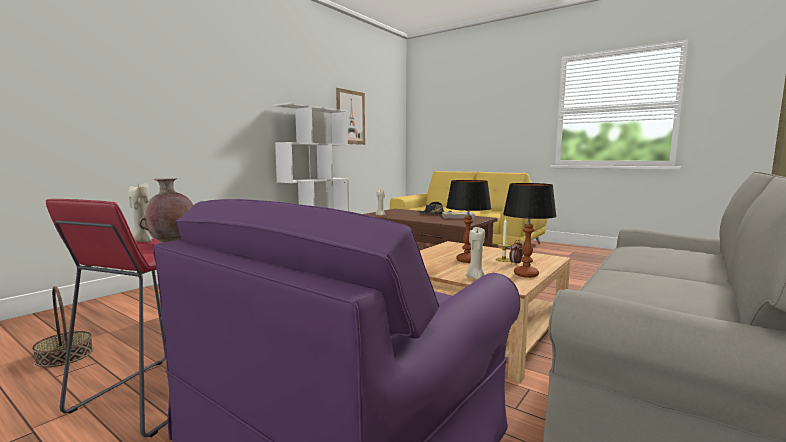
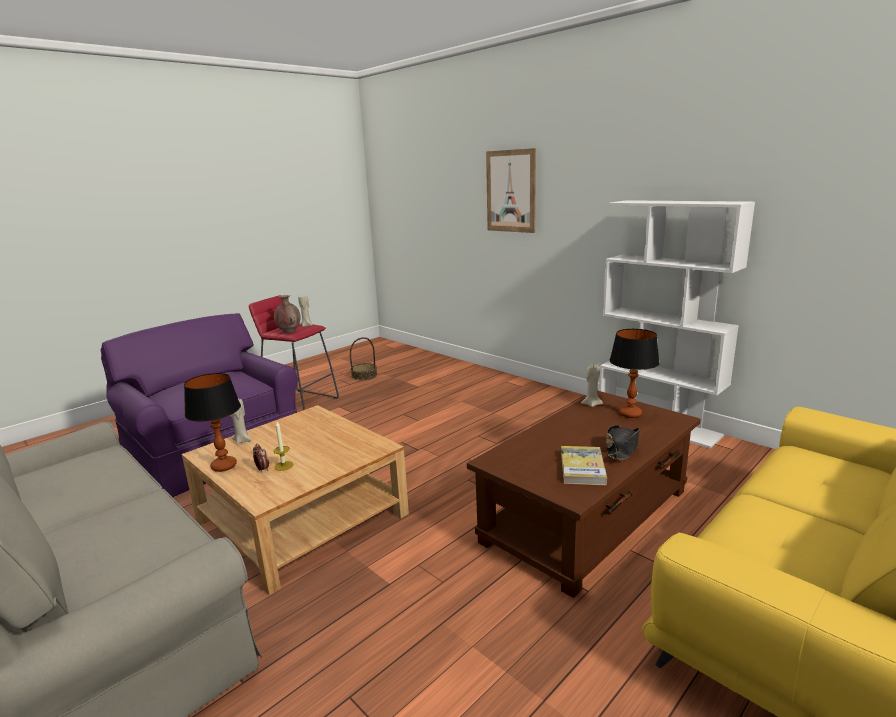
camera: 100 degrees right, 10 degrees up
picture [336,88,365,145] -> picture moved to [486,148,536,233]
table lamp [446,180,491,263] -> table lamp moved to [610,329,660,418]

